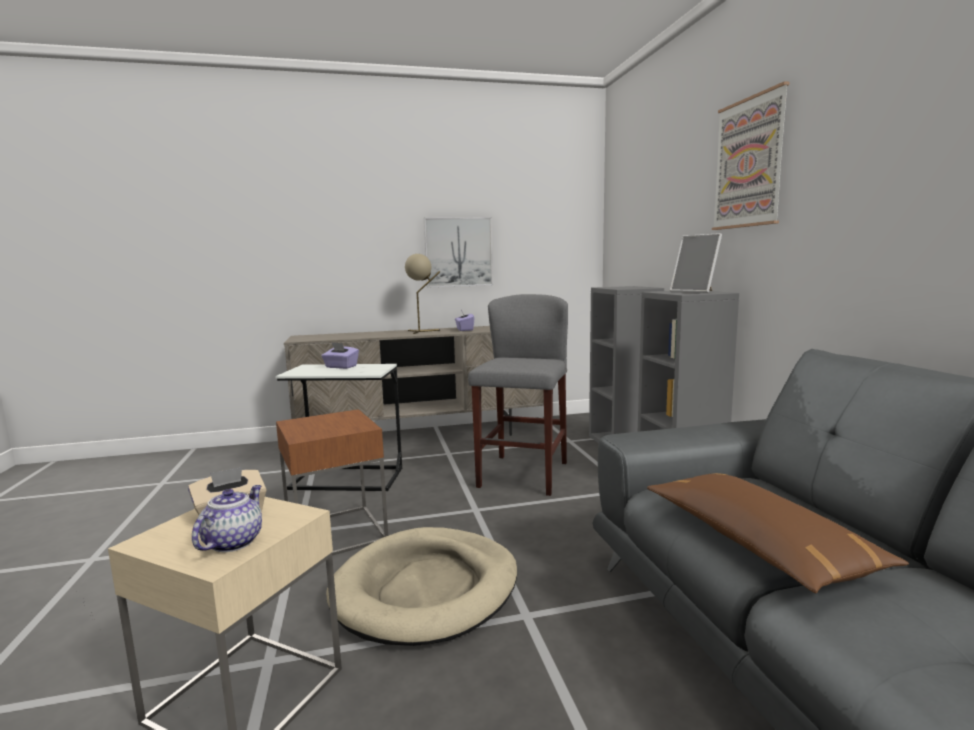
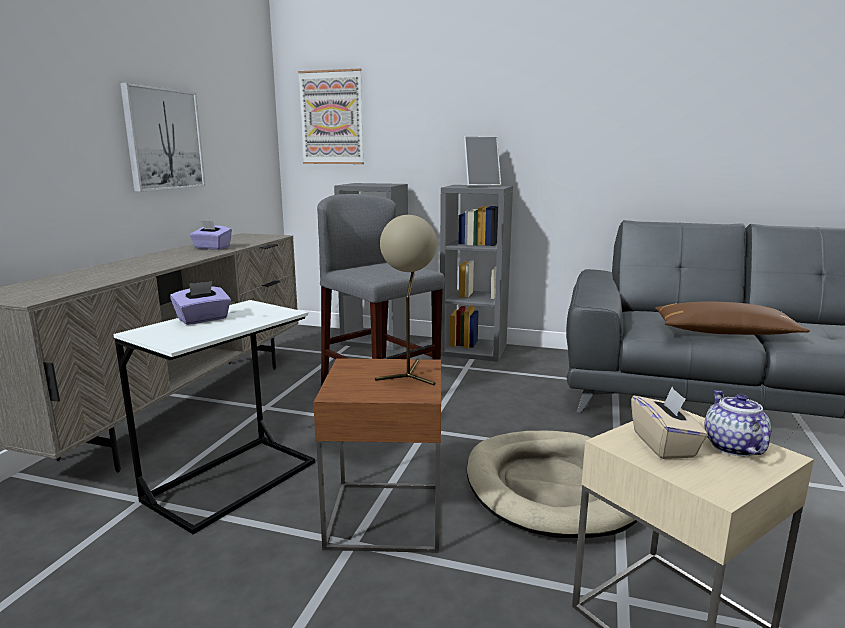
camera: 60 degrees left, 5 degrees up
teapot [192,485,262,552] -> teapot turned 45 degrees clockwise [704,390,771,456]
beige table lamp [405,254,440,334] -> beige table lamp moved to [375,215,437,385]
picture [712,81,789,230] -> picture moved to [298,68,364,164]

